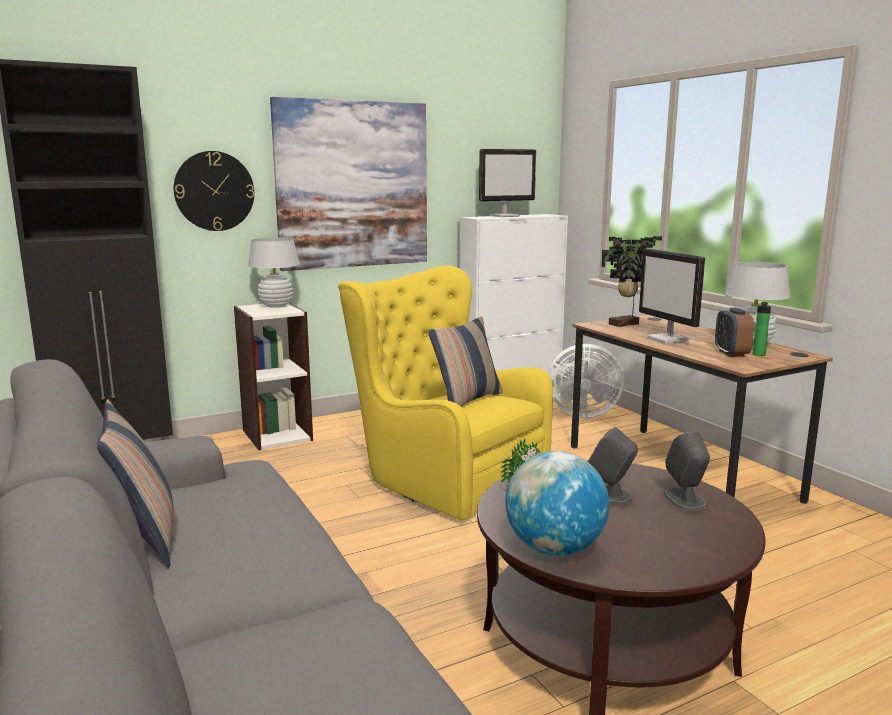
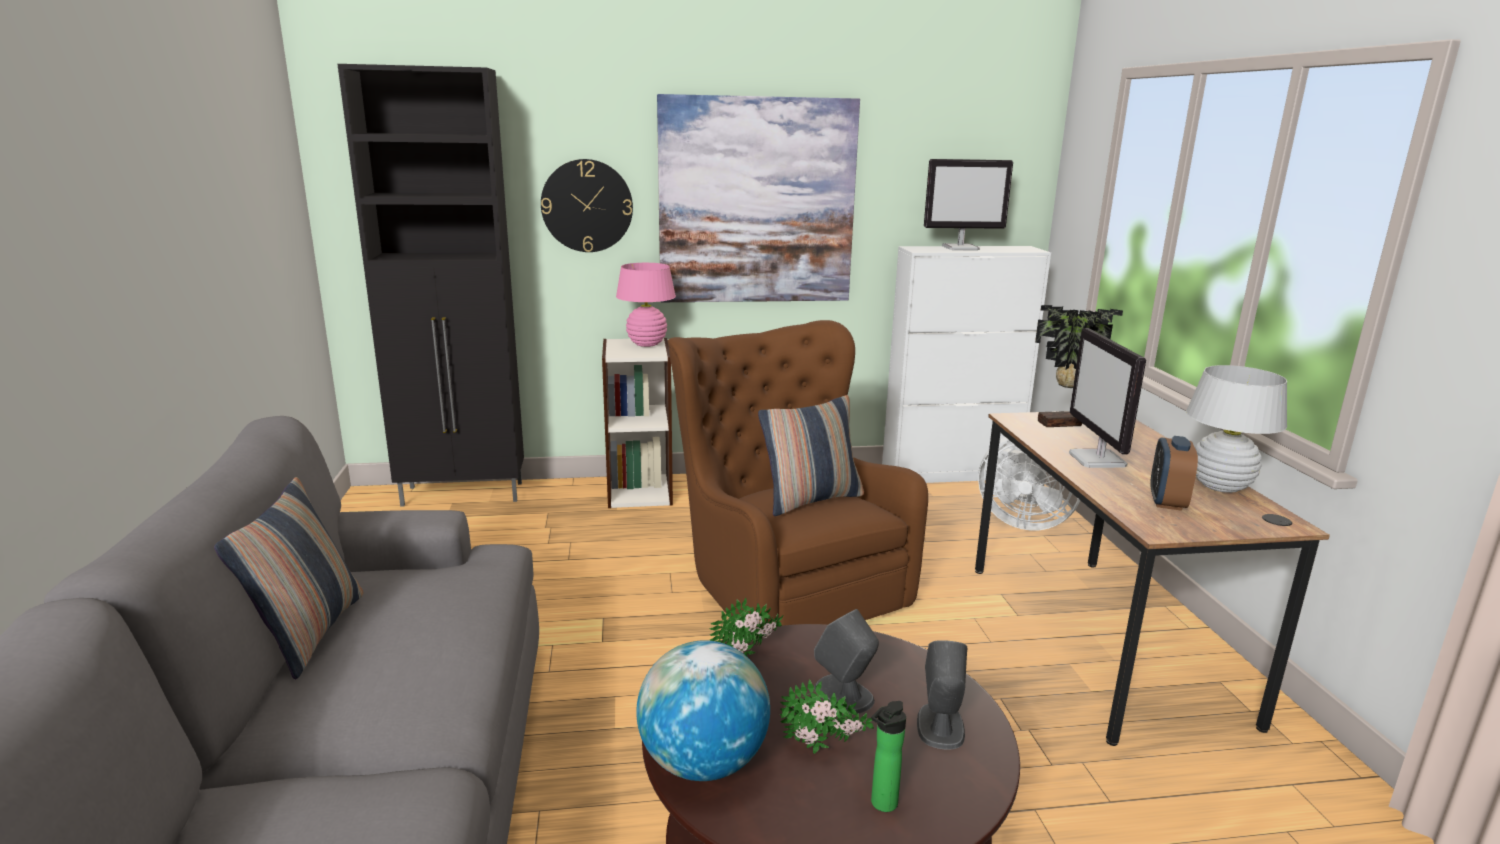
camera: 20 degrees right, 5 degrees up
white table lamp [248,237,300,308] -> pink table lamp [616,263,676,347]
yellow armchair [338,266,553,520] -> brown armchair [668,320,928,627]
bottle [753,302,771,356] -> bottle moved to [871,701,906,812]
none -> potted plant [780,680,874,754]

